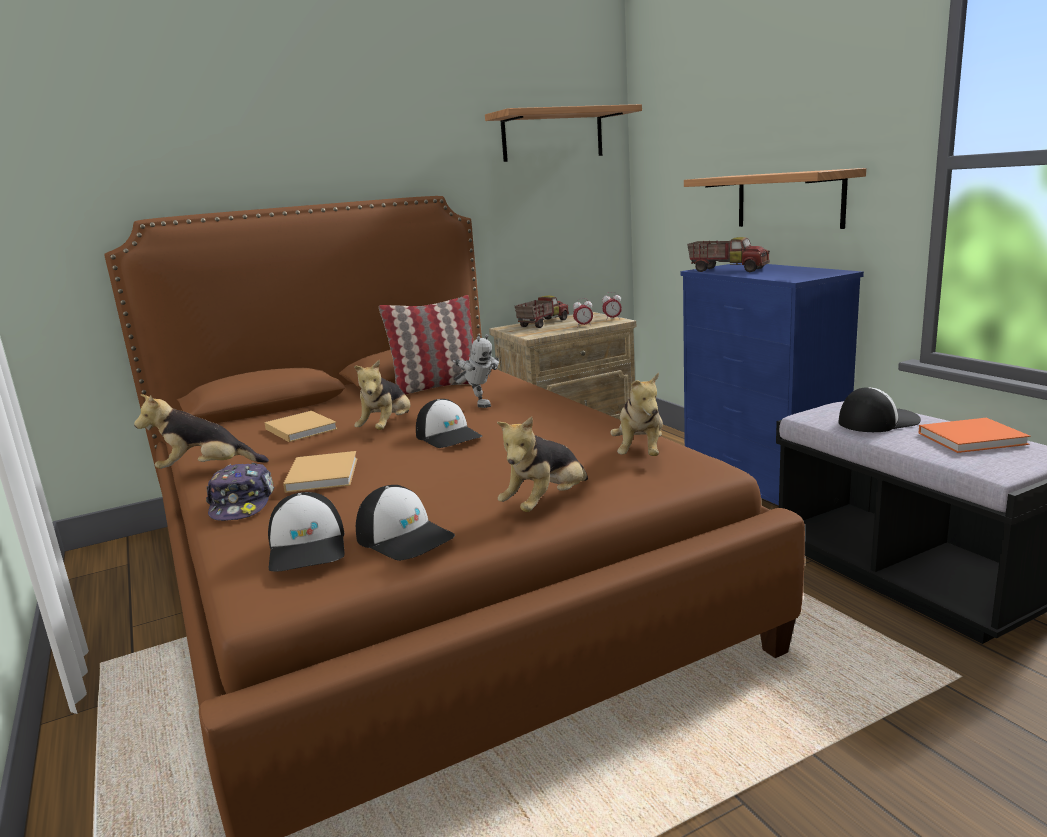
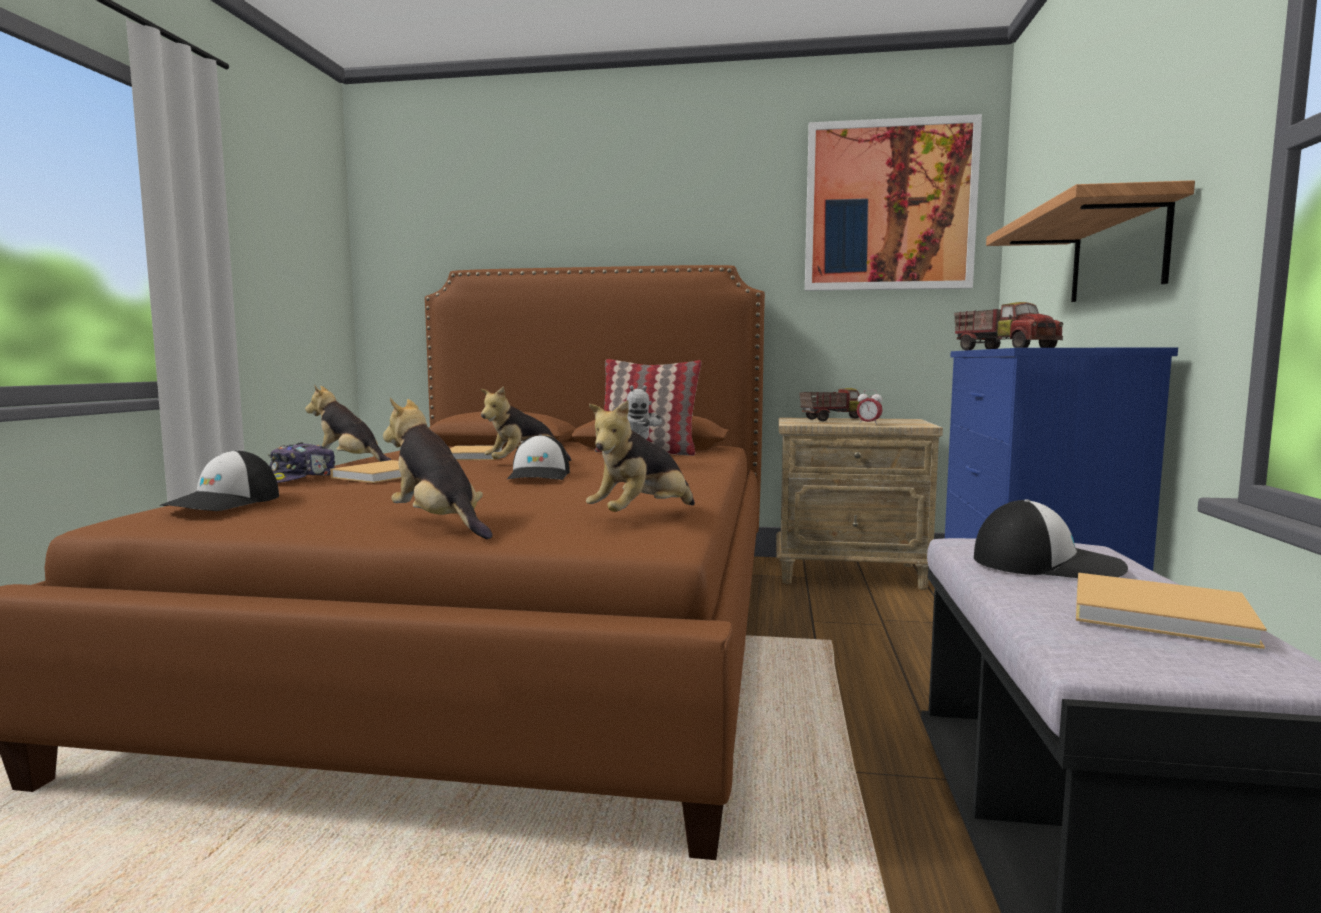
camera: 35 degrees right, 10 degrees down
cap [356,485,455,561] -> none
shelf [485,104,642,162] -> picture [805,114,982,291]
plush toy [497,417,588,512] -> plush toy turned 60 degrees clockwise [383,397,493,539]
alarm clock [602,292,622,320] -> none
orange book [918,418,1030,453] -> beige book [1076,573,1267,649]

